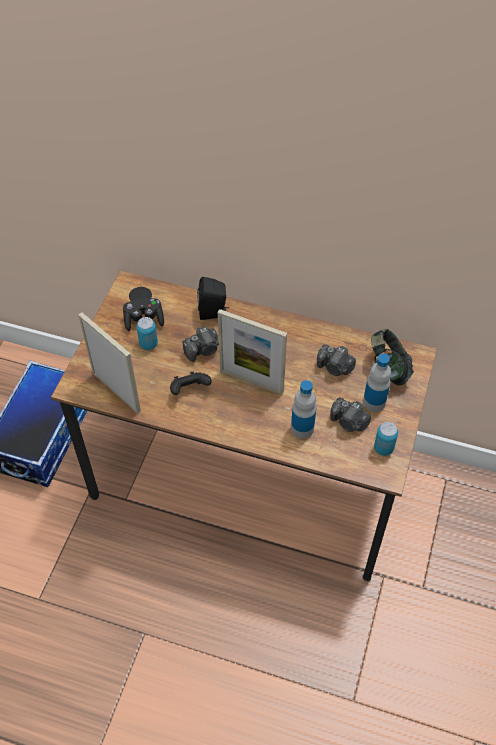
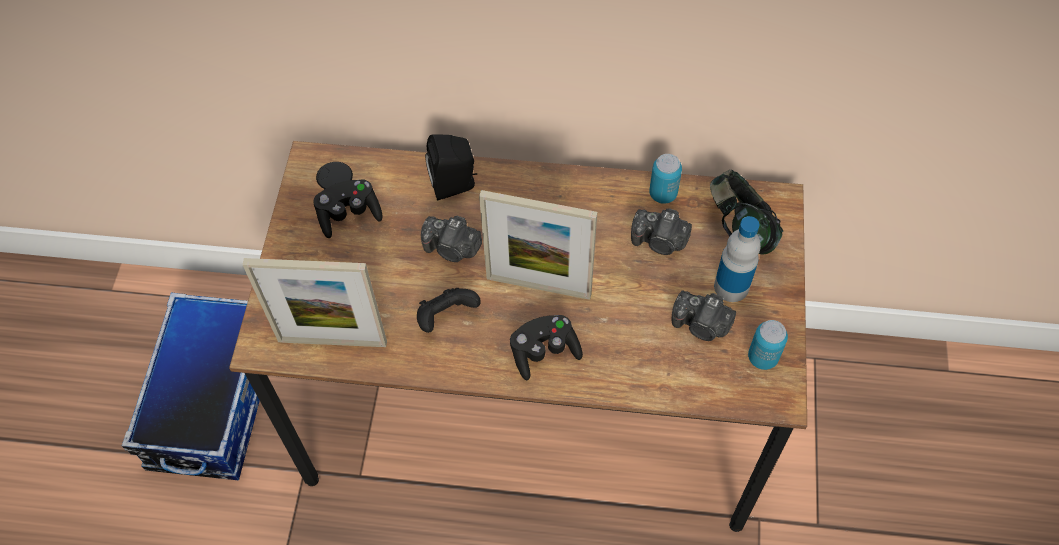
camera: 10 degrees left, 5 degrees up
picture frame [78,312,141,414] -> picture frame turned 150 degrees clockwise [242,258,387,347]
can [137,317,158,350] -> can moved to [649,154,682,204]
camera [182,326,219,362] -> camera turned 60 degrees clockwise [421,216,482,262]
bottle [291,380,316,439] -> none
none -> black game controller [510,315,583,380]

